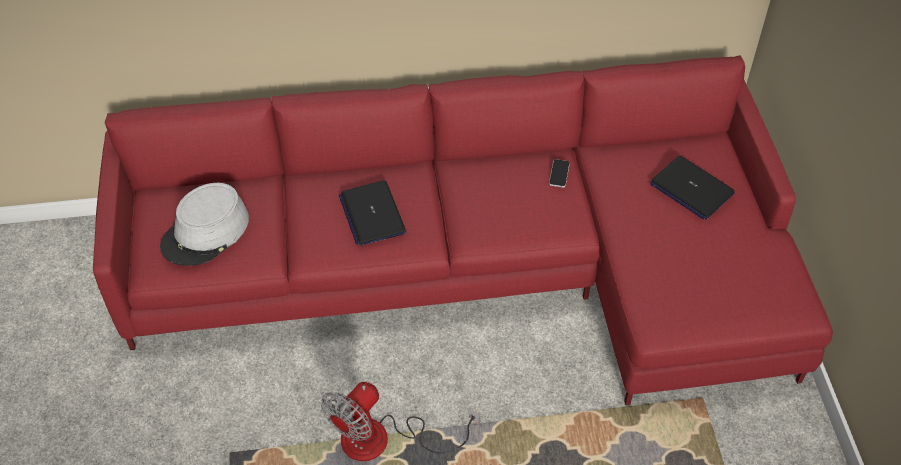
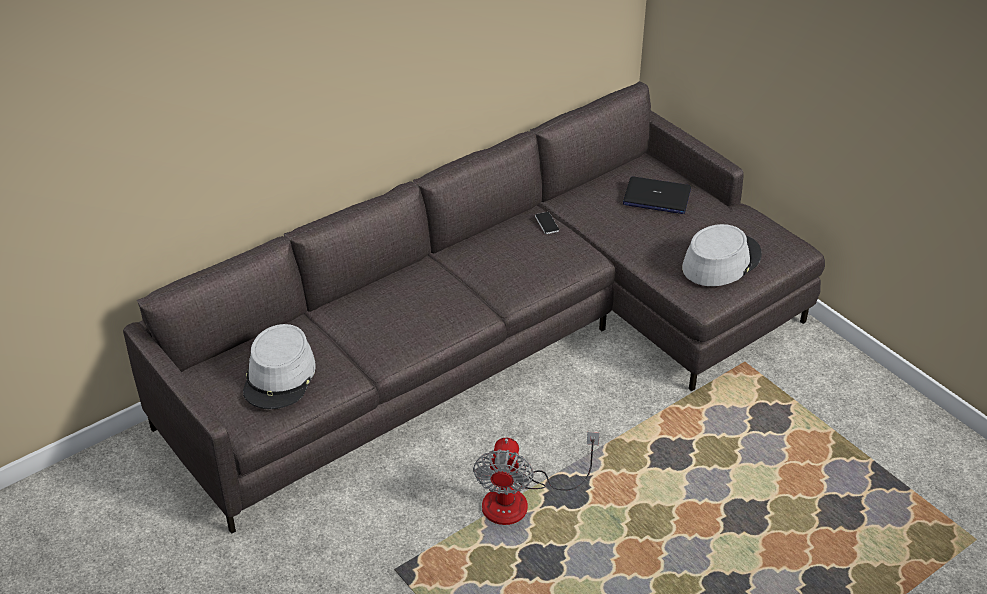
camera: 30 degrees left, 10 degrees down
red sofa [93,55,833,405] -> grey sofa [123,81,825,534]
laptop [339,180,406,246] -> none
none -> grey hat [682,224,762,286]

